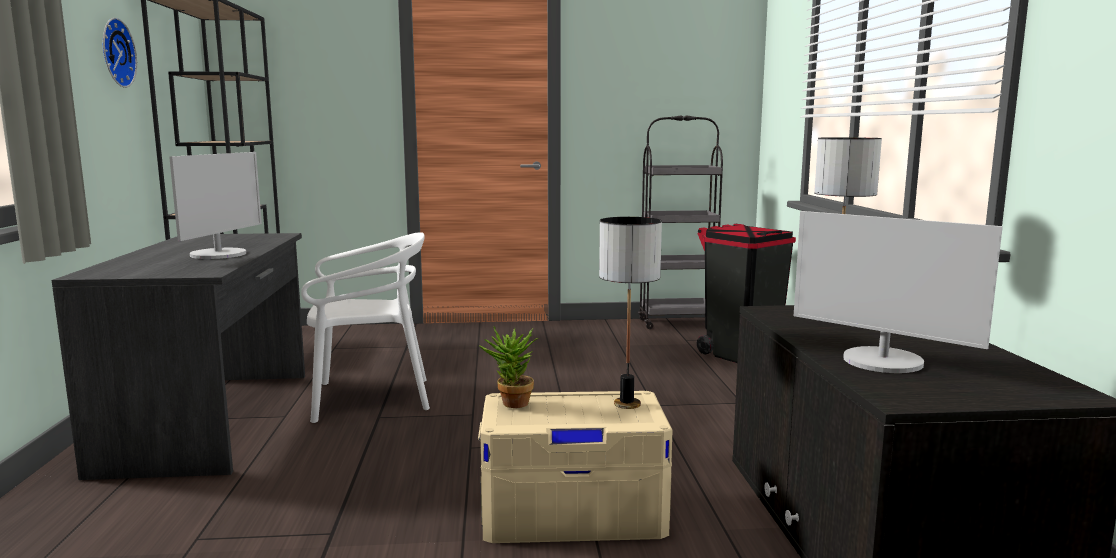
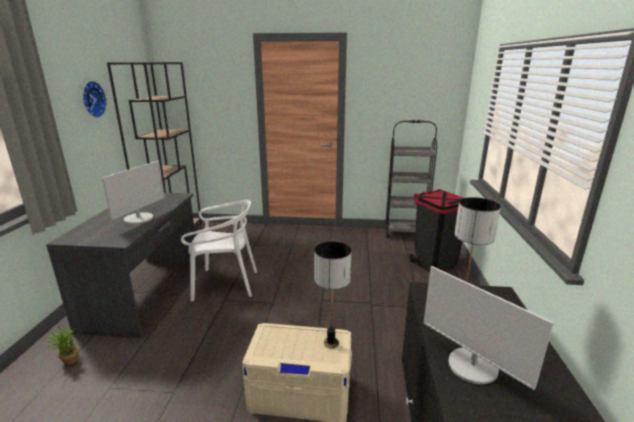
camera: 10 degrees right, 10 degrees up
potted plant [479,326,539,408] -> potted plant moved to [41,324,79,365]

